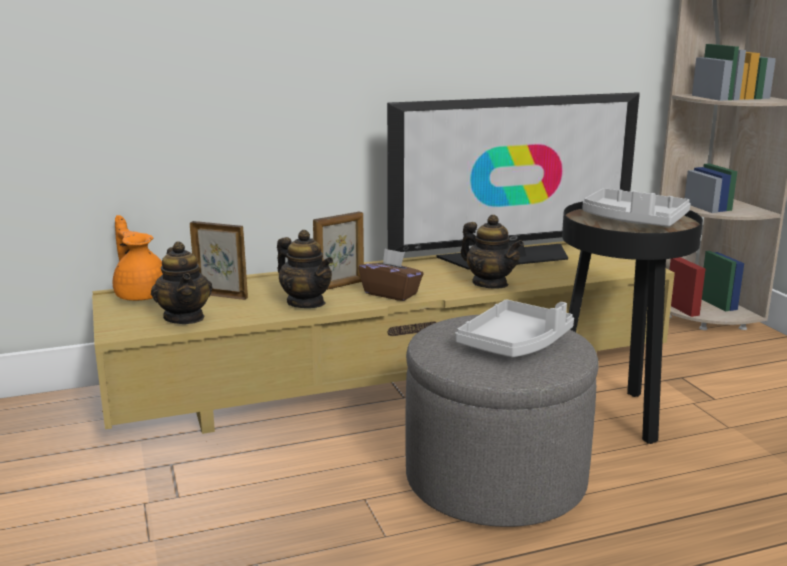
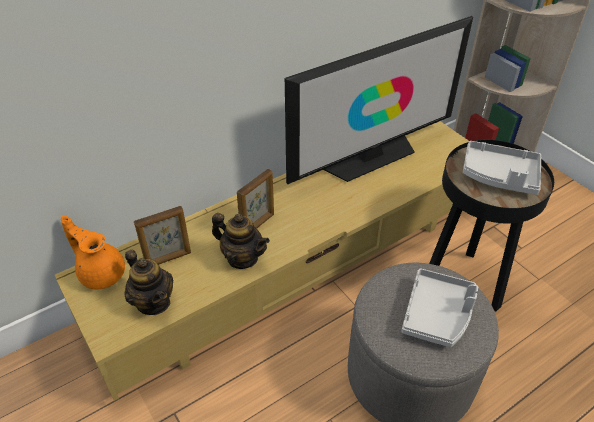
camera: 15 degrees left, 25 degrees up
picture frame [190,221,248,300] -> picture frame turned 150 degrees clockwise [134,206,191,265]
brown tissue box [359,248,423,301] -> none
teapot [461,215,524,289] -> none

